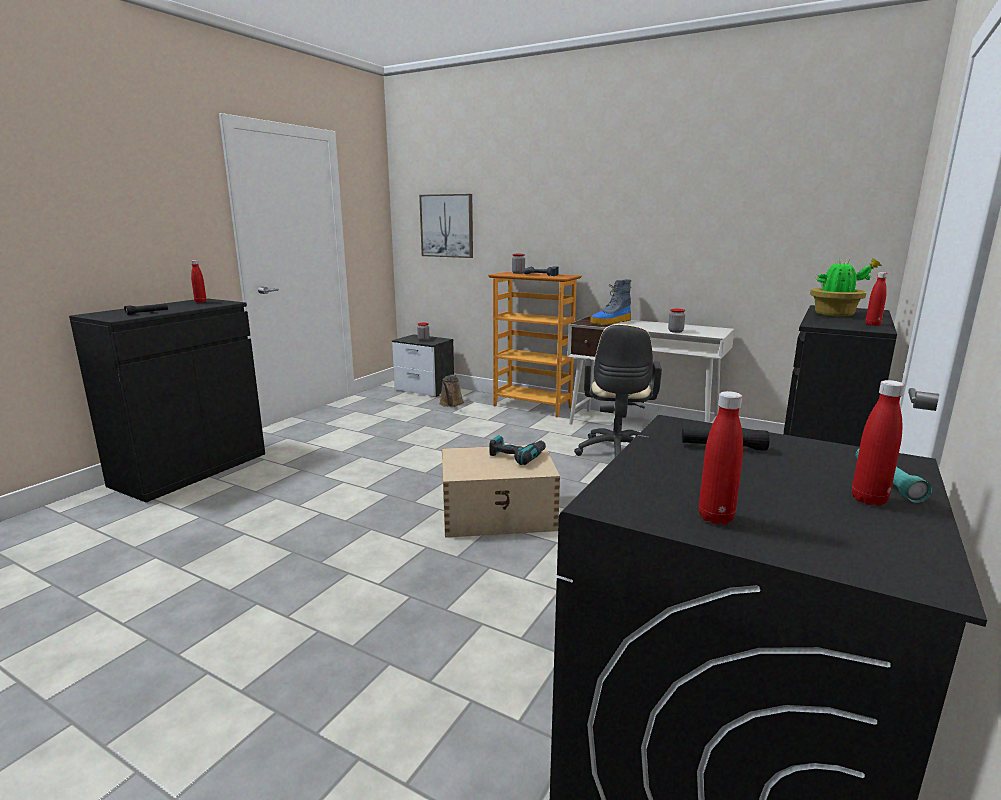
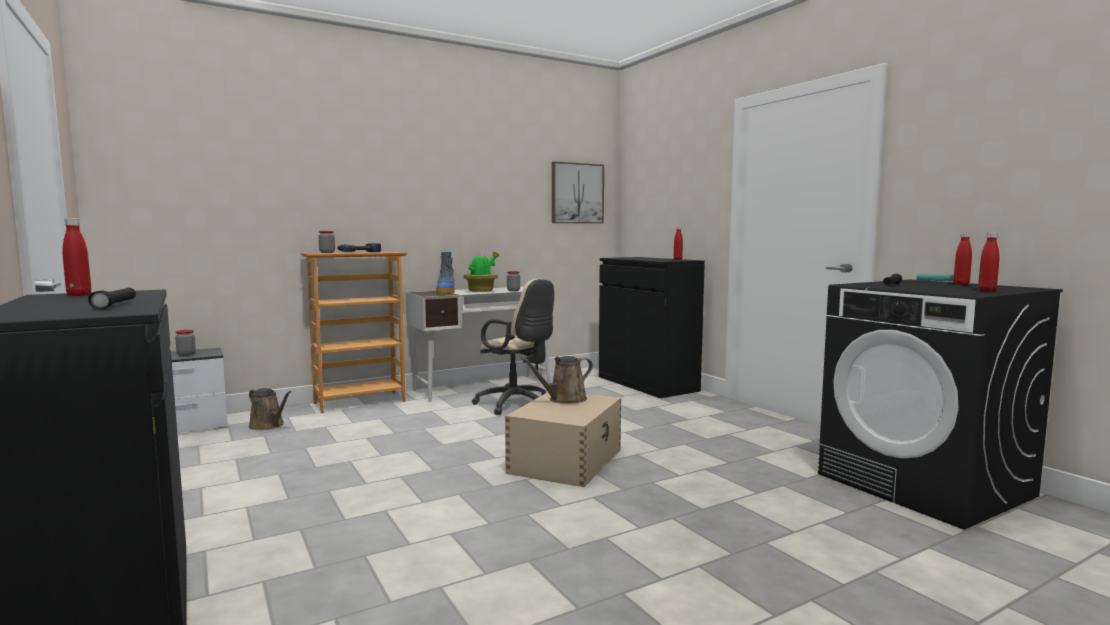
camera: 60 degrees left, 10 degrees down
picture [419,194,473,258] -> picture moved to [552,161,604,224]
power drill [489,435,546,465] -> brown watering can [520,356,593,403]
potted plant [810,258,882,317] -> potted plant moved to [464,252,499,292]

